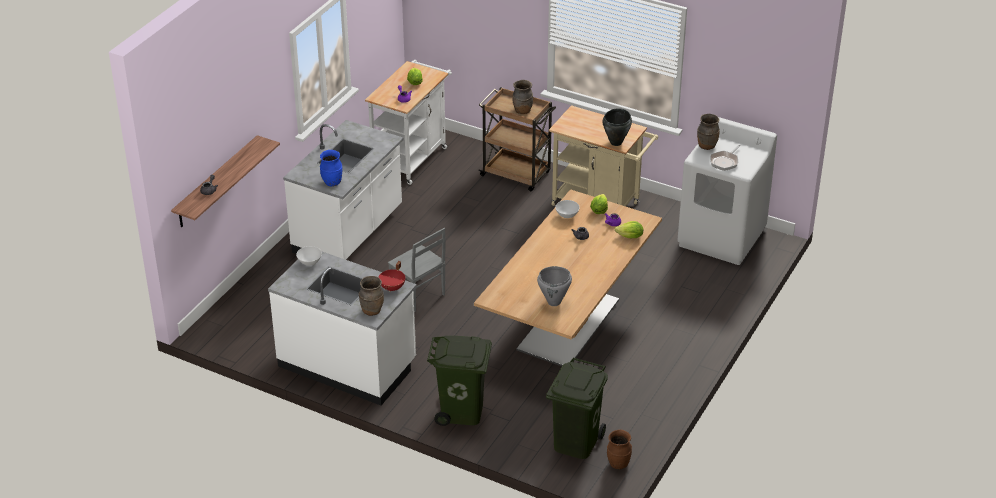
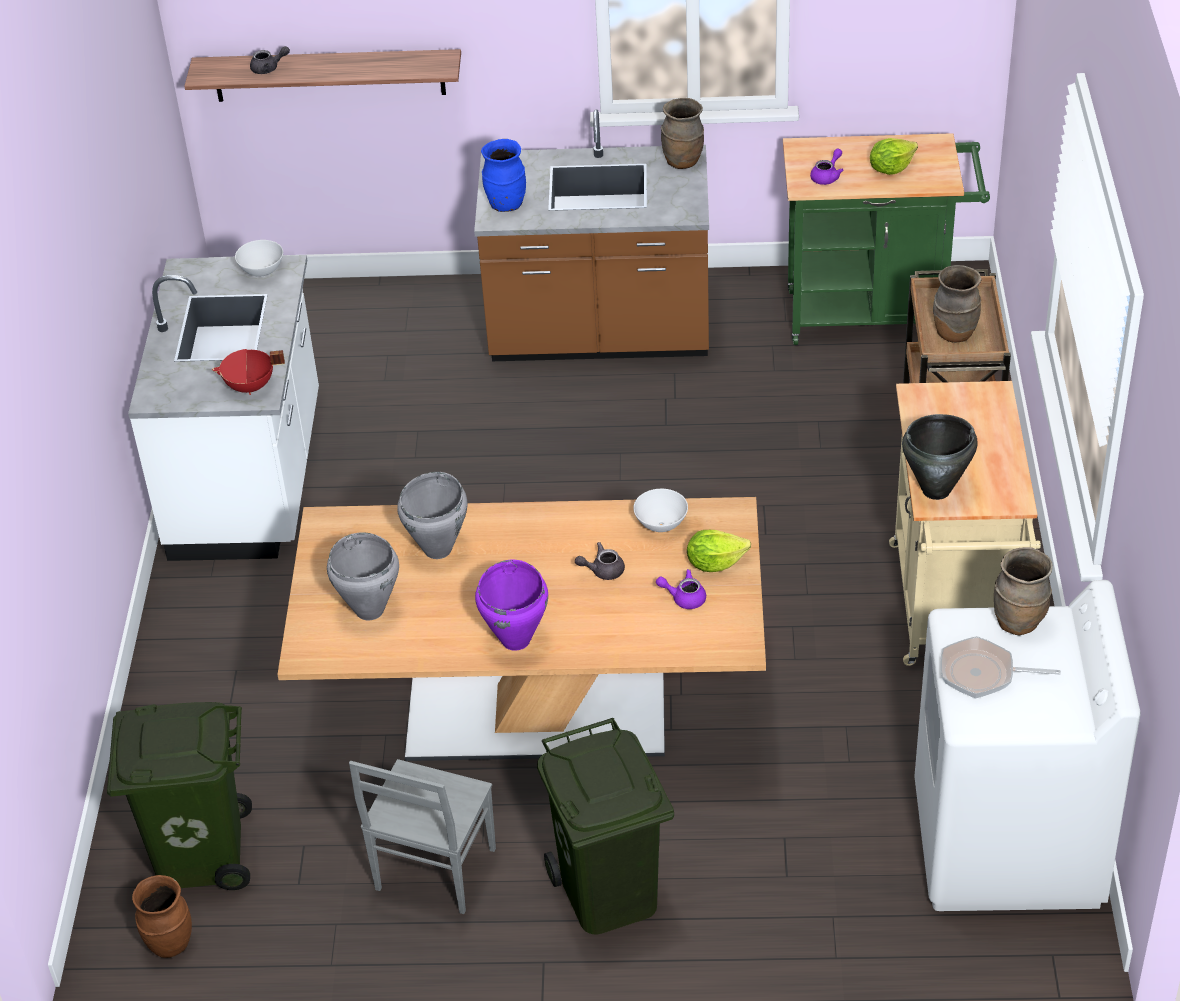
camera: 65 degrees right, 5 degrees up
white counter [283,120,403,260] -> brown counter [474,109,709,361]
brown vase [359,276,384,316] -> brown vase moved to [661,98,704,169]
white cart [365,60,452,185] -> green cart [783,133,990,345]
grey chair [388,228,446,312] -> grey chair moved to [349,759,496,914]
green trash can [427,336,492,426] -> green trash can moved to [537,718,674,935]
lettuce [615,221,643,238] -> none
none -> grey cooking pot [397,472,467,559]
none -> purple cooking pot [475,560,548,651]

